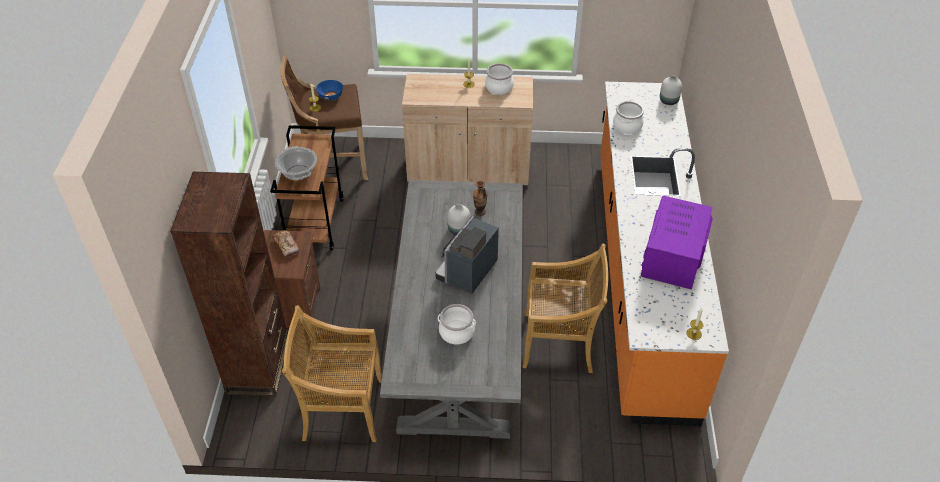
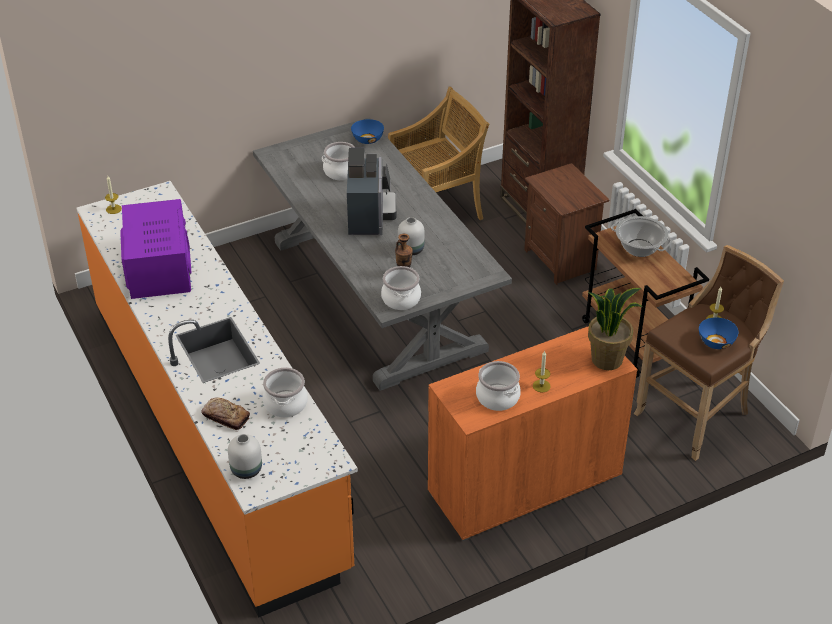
camera: 150 degrees right, 5 degrees down
bread [272,230,300,258] -> bread moved to [201,398,250,430]
beige cabinet [402,74,533,185] -> orange cabinet [428,326,638,541]
beige chair [523,243,608,373] -> none
none -> blue bowl [351,119,384,144]
none -> cooking pot [381,266,421,310]
none -> potted plant [588,288,643,370]

